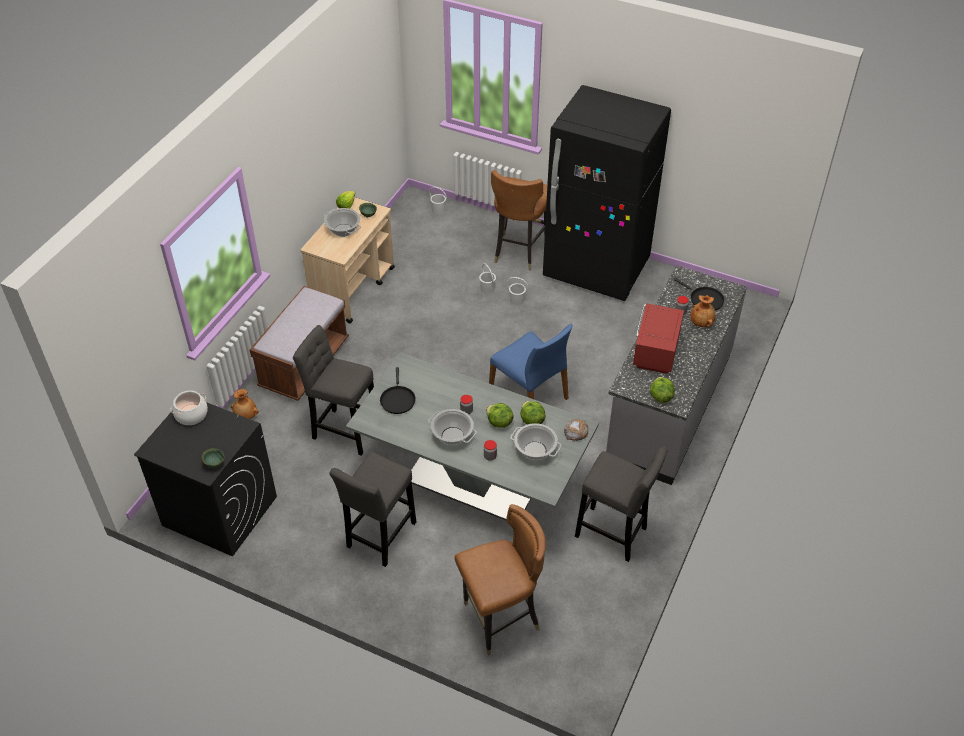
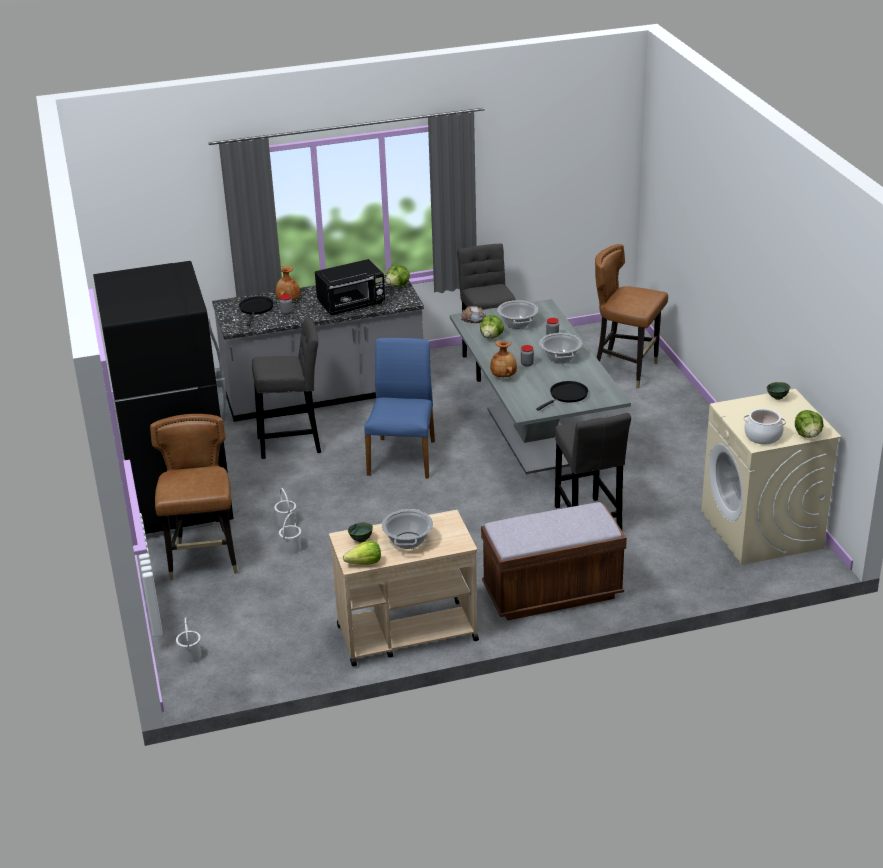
camera: 130 degrees left, 15 degrees down
black washing machine [134,402,277,557] -> beige washing machine [701,389,842,565]
brown vase [231,389,259,419] -> brown vase moved to [490,341,517,377]
grey stool [330,452,416,567] -> grey stool moved to [252,317,321,459]
lettuce [486,403,514,428] -> lettuce moved to [795,410,824,438]
brown chair [491,170,547,271] -> brown chair turned 75 degrees counterclockwise [150,414,238,580]
red microwave [633,303,684,374] -> black microwave [315,259,385,315]

